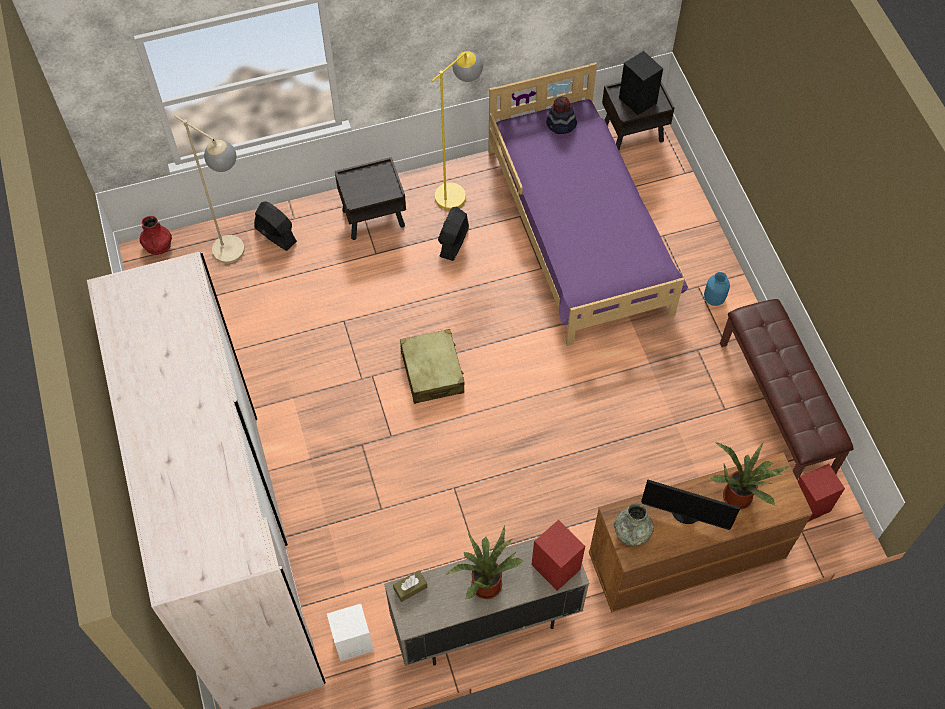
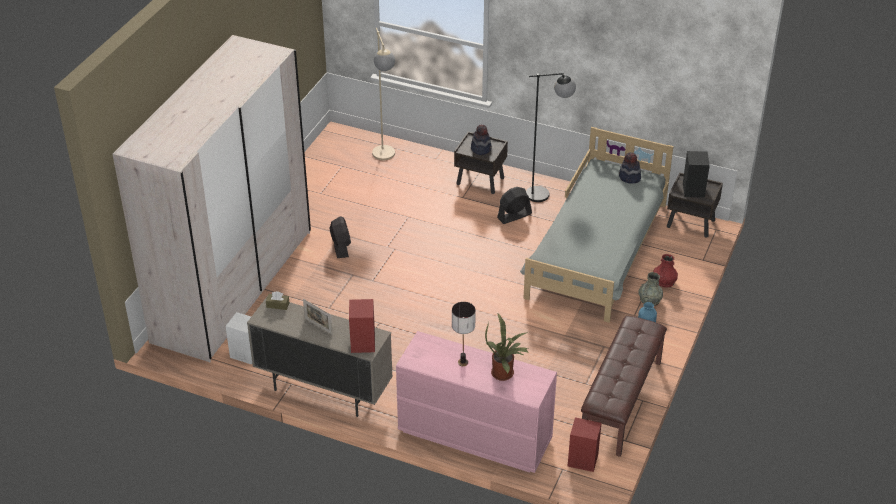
camera: 40 degrees right, 20 degrees down
red vase [140,216,172,255] -> red vase moved to [653,254,678,288]
black fan [254,201,297,251] -> black fan moved to [329,216,351,258]
beige suitcase [400,329,465,404] -> none
yellow floor lamp [432,51,483,210] -> black floor lamp [526,73,576,202]
potted plant [446,526,524,600] -> picture frame [303,299,332,334]
purple bed [488,62,687,346] -> grey bed [520,127,673,323]
brown dresser [589,452,813,613] -> pink dresser [396,331,557,473]
grey vase [614,503,654,546] -> grey vase moved to [638,272,663,306]
monitor [641,479,741,530] -> table lamp [452,302,476,366]
none -> hat [471,124,492,155]

